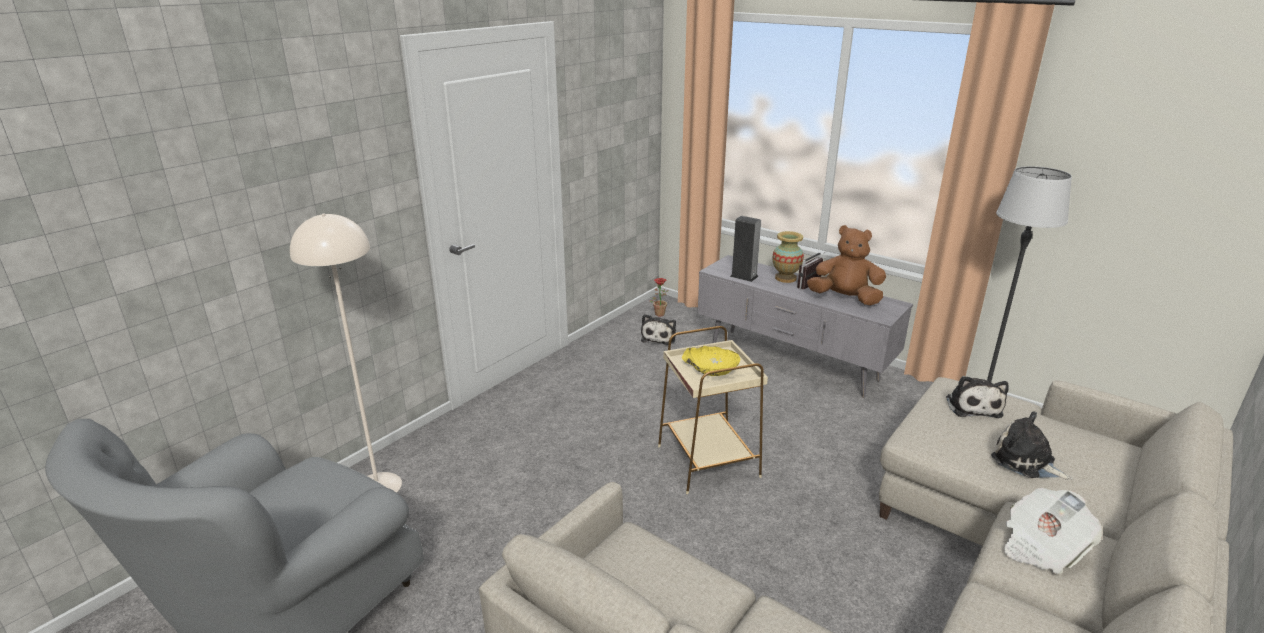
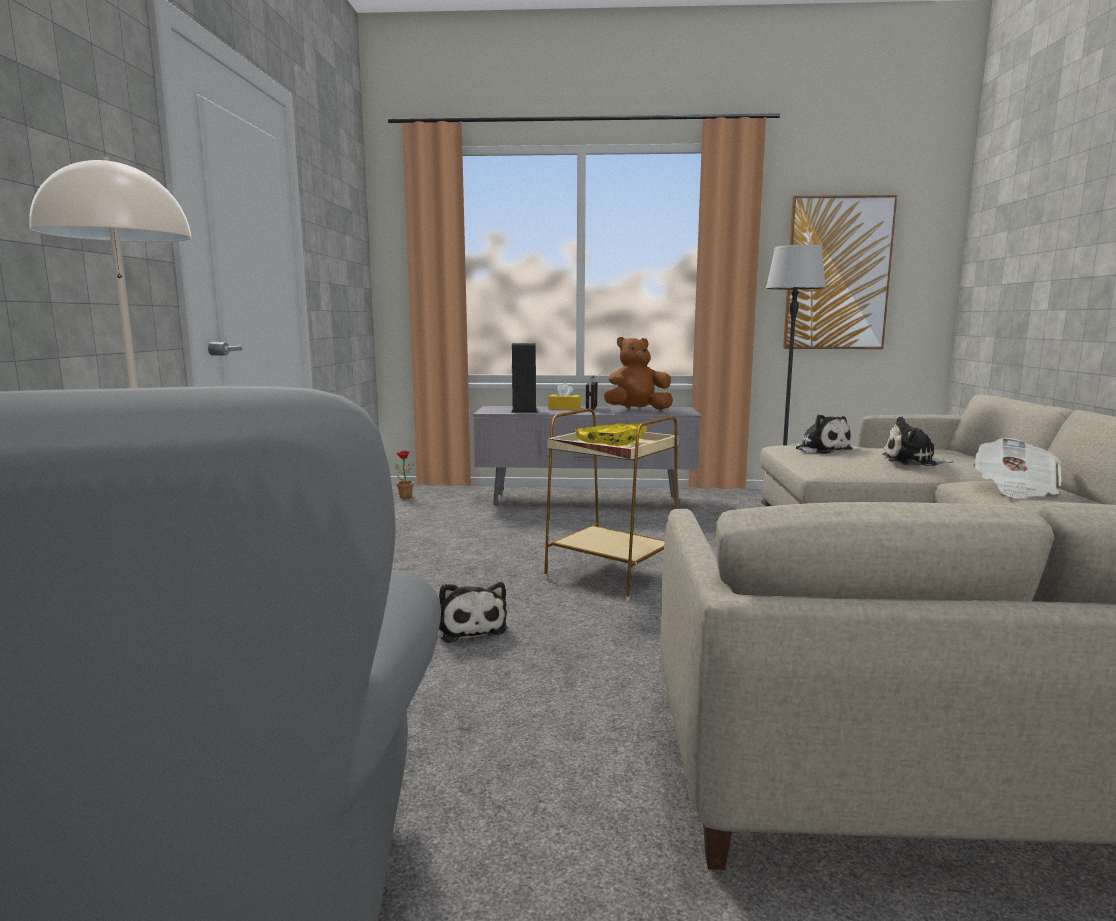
camera: 35 degrees left, 15 degrees down
plush toy [641,314,676,345] -> plush toy moved to [438,582,507,643]
vase [773,231,804,283] -> yellow tissue box [548,383,581,410]
none -> picture [783,195,897,349]

